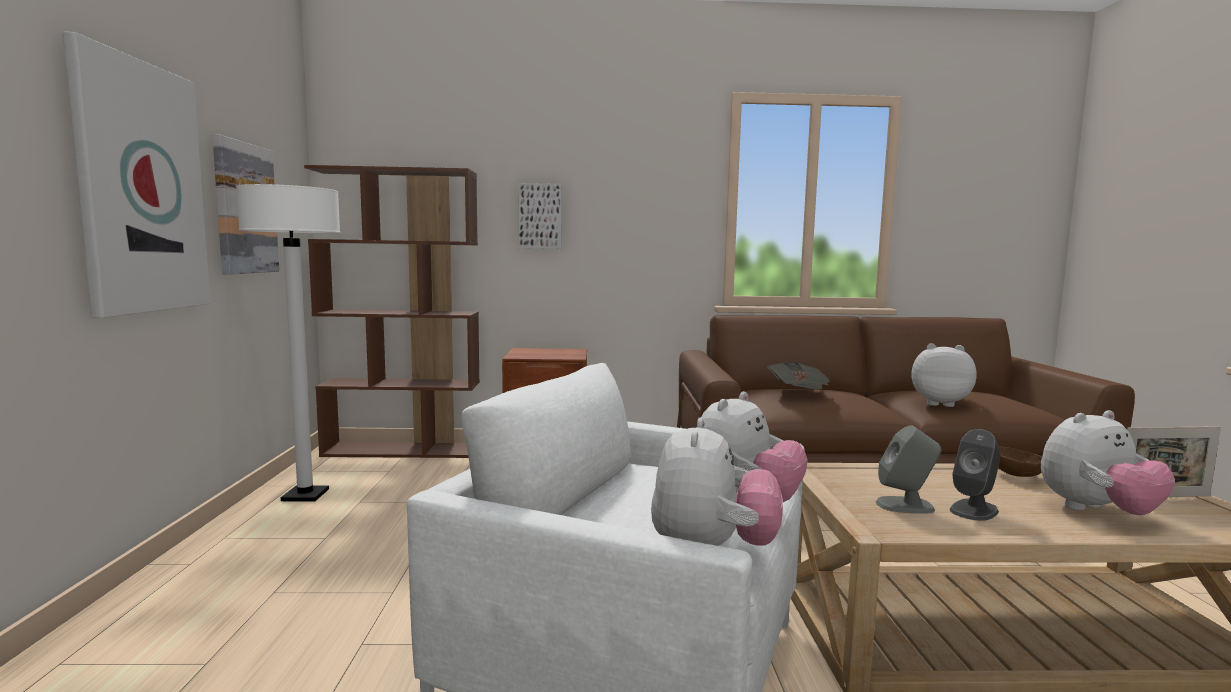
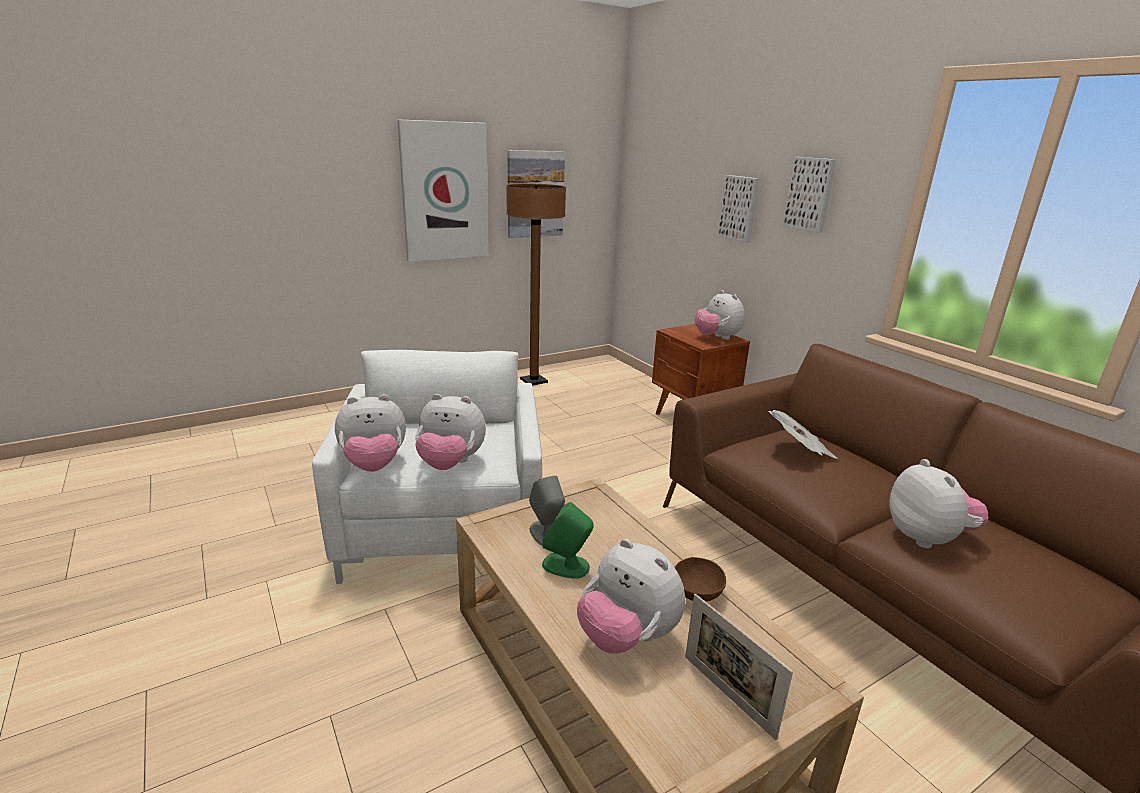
camera: 60 degrees right, 15 degrees up
white floor lamp [236,184,340,502] -> brown floor lamp [506,183,566,386]
brown bookcase [304,165,480,458] -> none
grey speaker [950,429,1001,521] -> green speaker [542,502,594,579]
none -> plush toy [694,290,745,340]
none -> picture [783,157,836,232]

